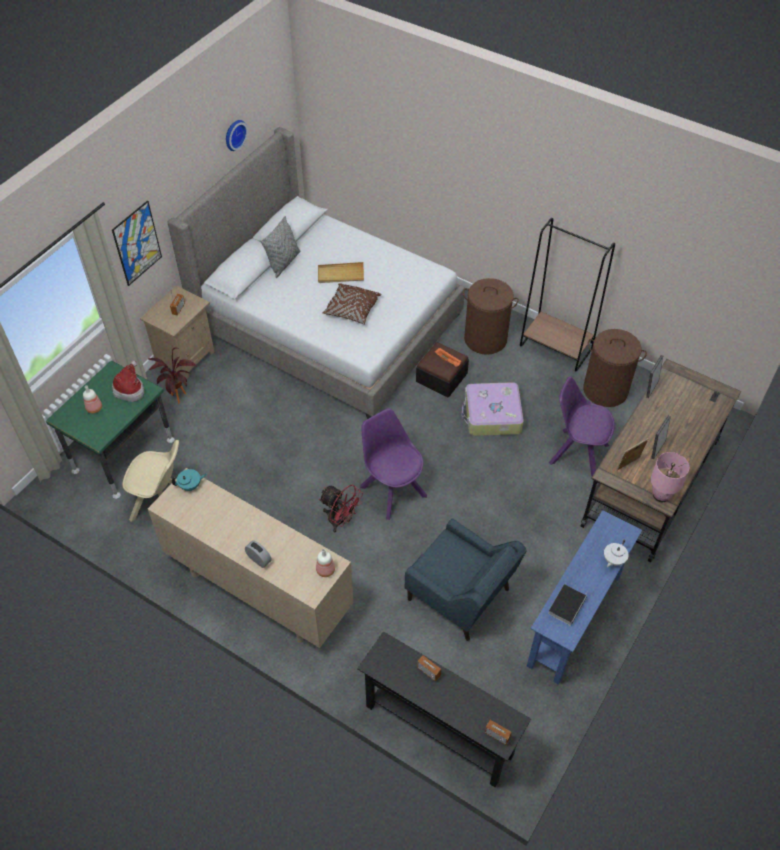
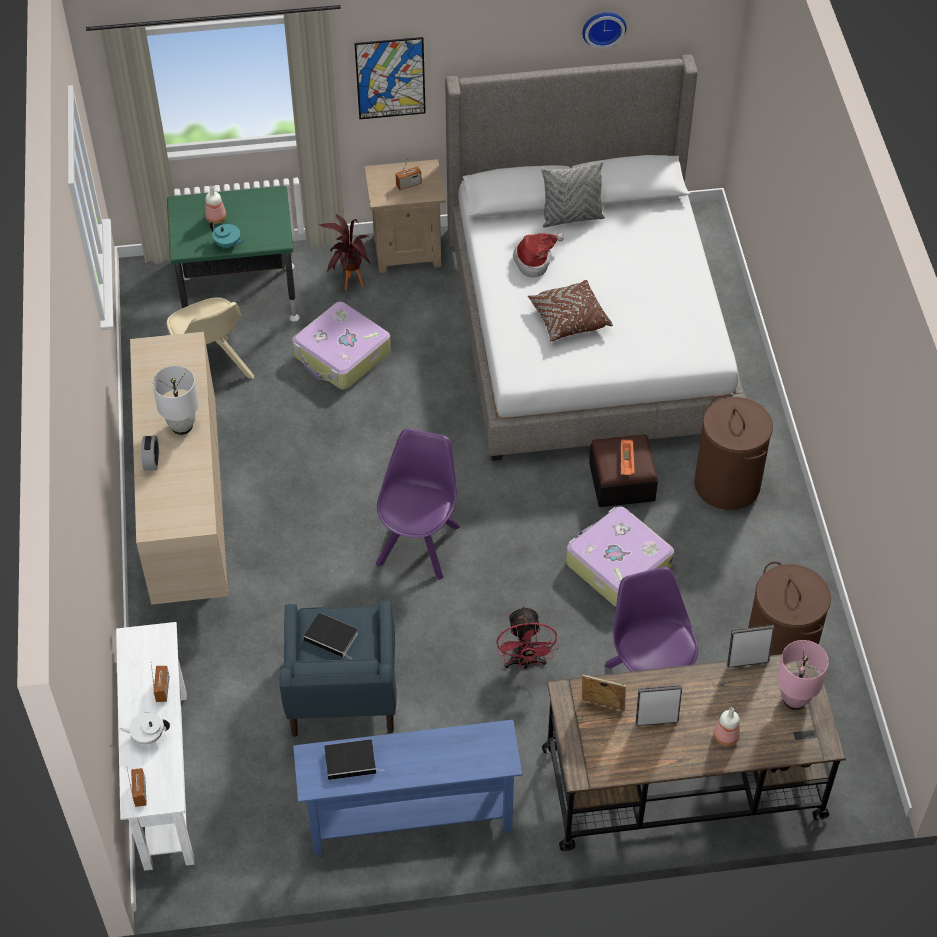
camera: 50 degrees right, 0 degrees up
hat [112,361,145,402] -> hat moved to [513,233,564,278]
turquoise teapot [172,469,207,491] -> turquoise teapot moved to [210,221,244,249]
bottle [316,549,335,577] -> bottle moved to [714,707,740,746]
beige tray [318,262,364,283] -> none
red fan [319,484,363,532] -> red fan moved to [496,605,558,669]
black console table [357,631,531,787] -> white console table [116,622,195,871]
clothes rack [520,218,615,371] -> none
white teapot [604,539,628,567] -> white teapot moved to [119,713,170,744]
pink table lamp [651,452,689,502] -> pink table lamp moved to [777,640,829,710]
none -> white table lamp [152,366,199,435]
none -> suitcase [292,302,391,390]
none -> book [304,613,358,659]

